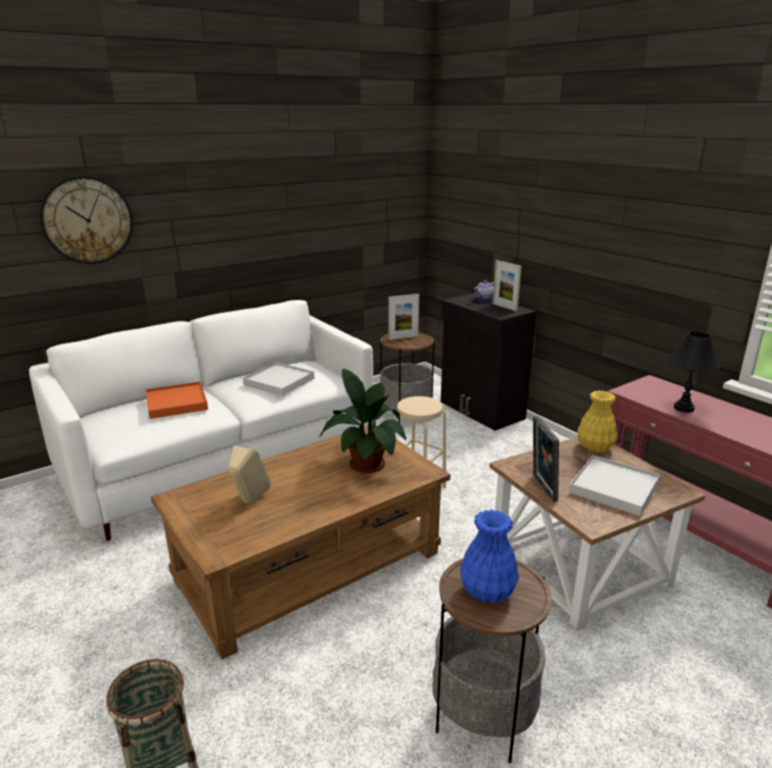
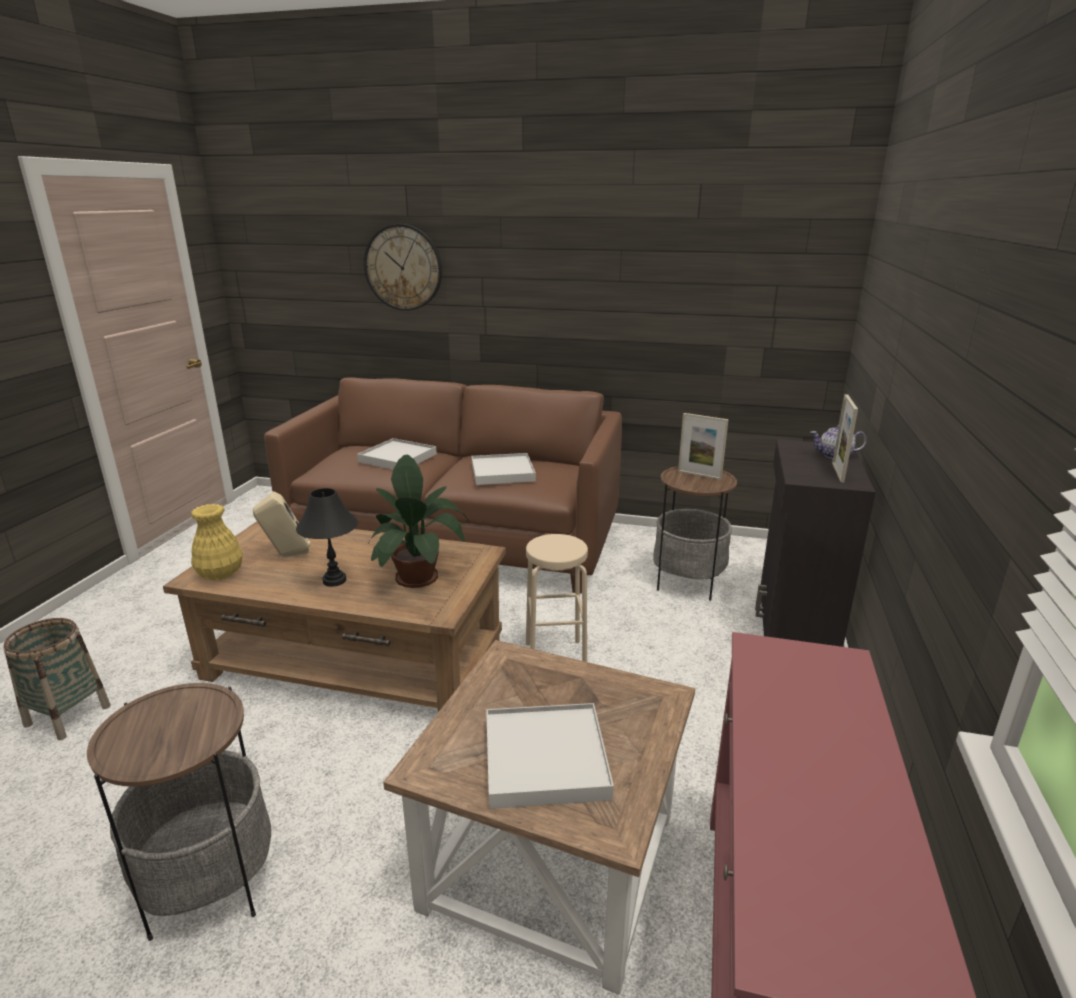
camera: 50 degrees right, 0 degrees up
white sofa [29,300,374,544] -> brown sofa [264,377,622,594]
orange tray [146,382,208,419] -> white tray [357,438,437,470]
blue vase [460,509,519,603] -> none
picture frame [533,416,559,502] -> none
yellow vase [577,391,617,452] -> yellow vase moved to [191,504,243,581]
black table lamp [668,332,721,412] -> black table lamp moved to [296,488,358,587]

